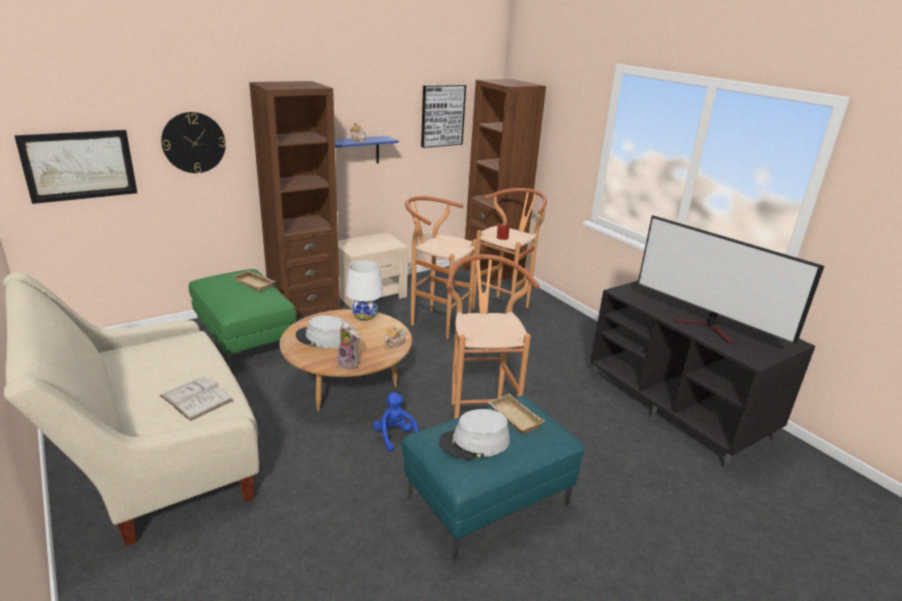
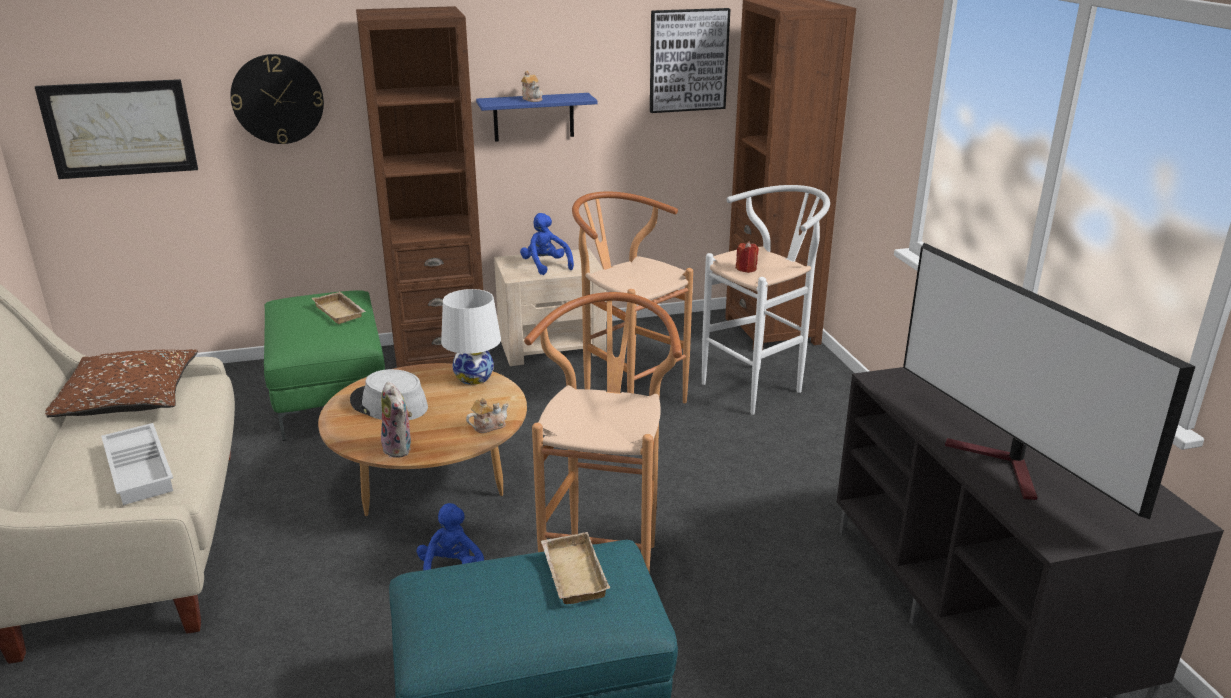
camera: 20 degrees right, 0 degrees up
white book [159,376,233,421] -> white tray [101,423,173,505]
grey hat [439,409,510,460] -> none
brown stool [472,188,547,312] -> white stool [702,185,830,415]
none -> brown pillow [45,349,198,417]
none -> blue plush toy [520,213,574,275]

